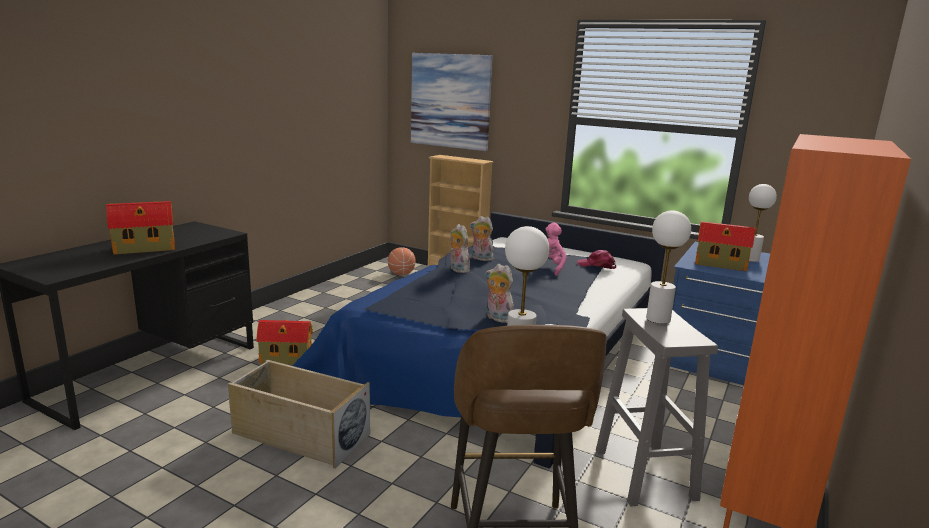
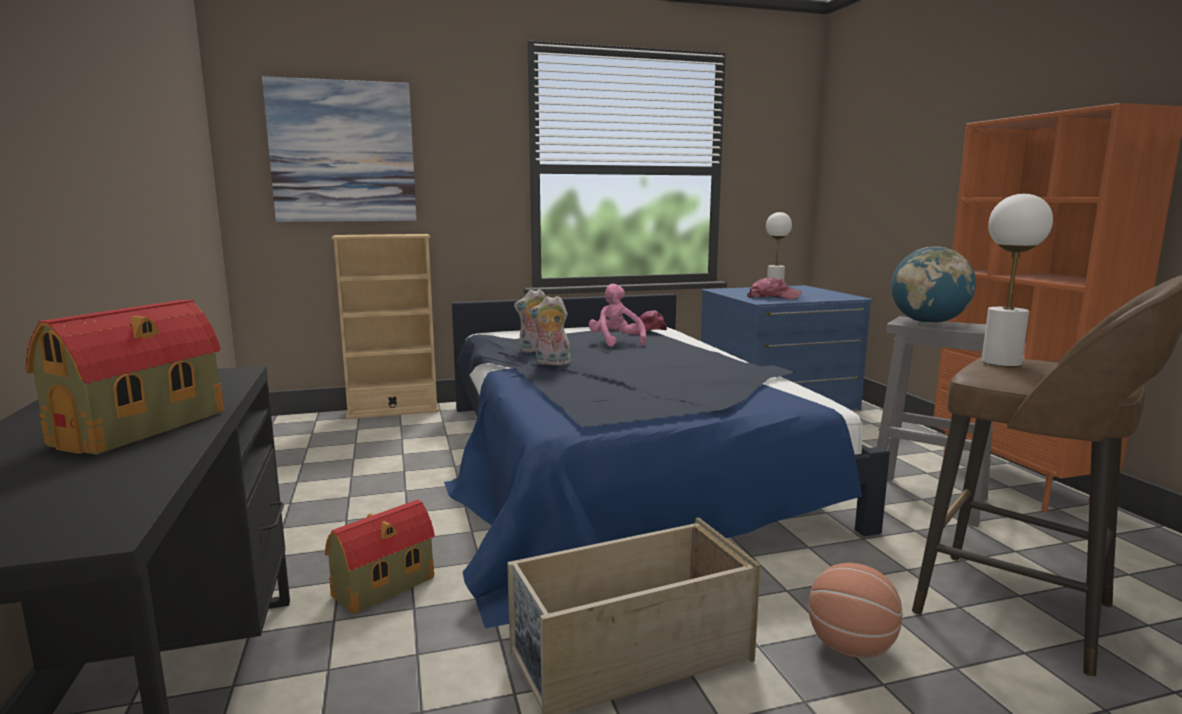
camera: 45 degrees left, 5 degrees down
basketball [388,247,416,275] -> basketball moved to [808,563,903,658]
plush toy [485,264,514,323] -> none
white table lamp [646,210,691,324] -> globe [891,247,976,323]
toy house [695,221,755,271] -> cap [747,277,802,299]

